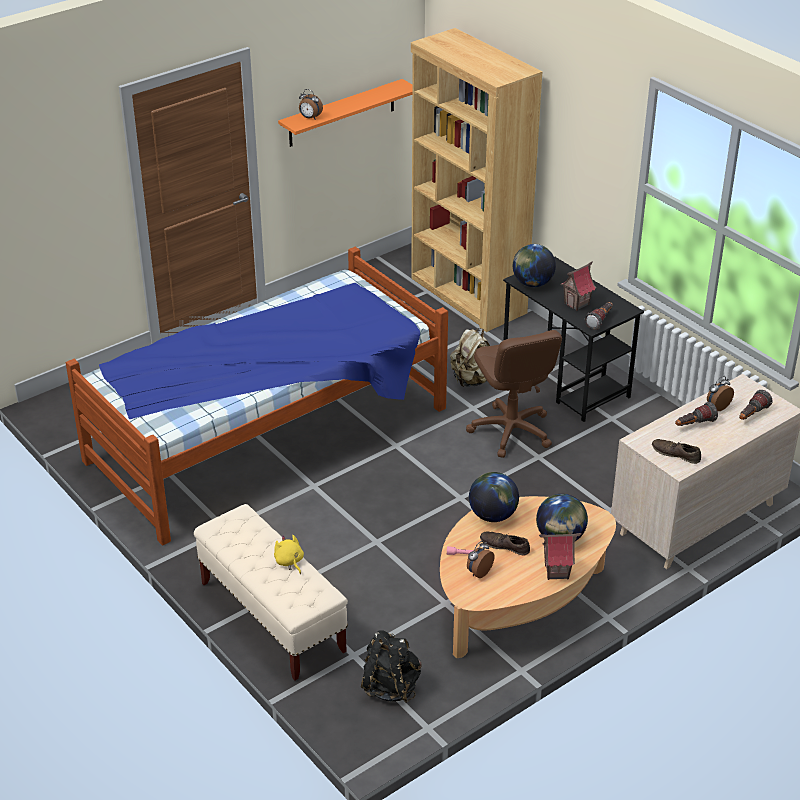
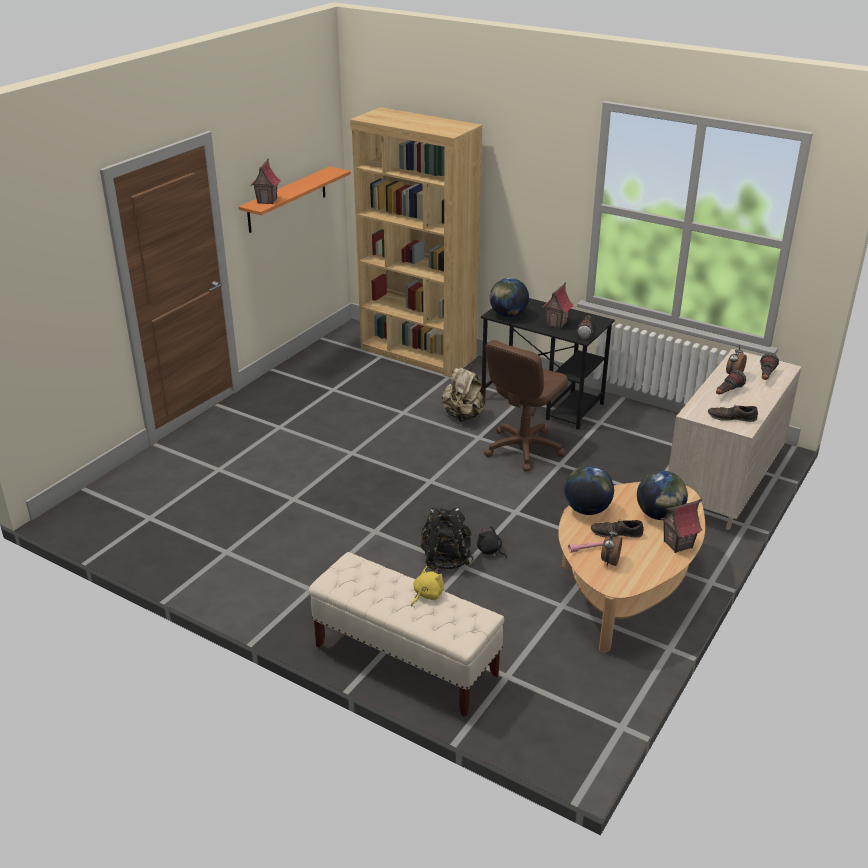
camera: 20 degrees left, 5 degrees down
bed [66,247,448,546] -> none
yellow plush toy [274,535,304,574] -> yellow plush toy turned 90 degrees clockwise [411,566,444,606]
alarm clock [299,89,323,120] -> toy house [251,158,281,204]
black backpack [361,630,421,703] -> black backpack moved to [420,508,474,569]
brown office chair [466,330,562,458] -> brown office chair turned 75 degrees clockwise [484,340,568,472]
none -> black plush toy [477,526,507,558]

